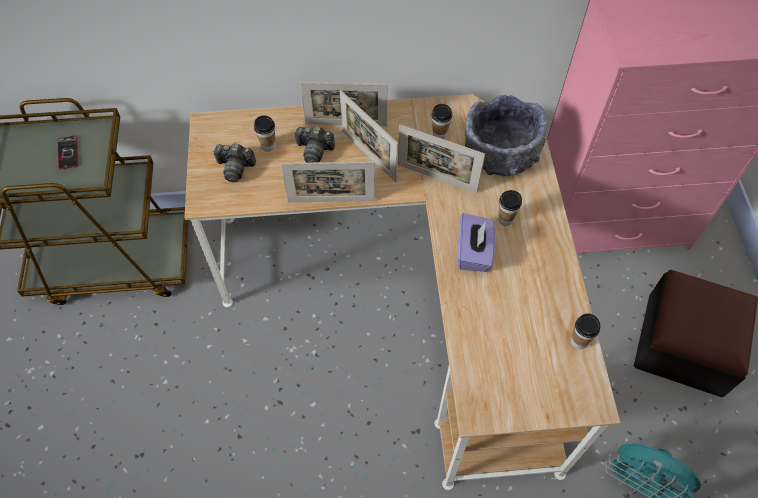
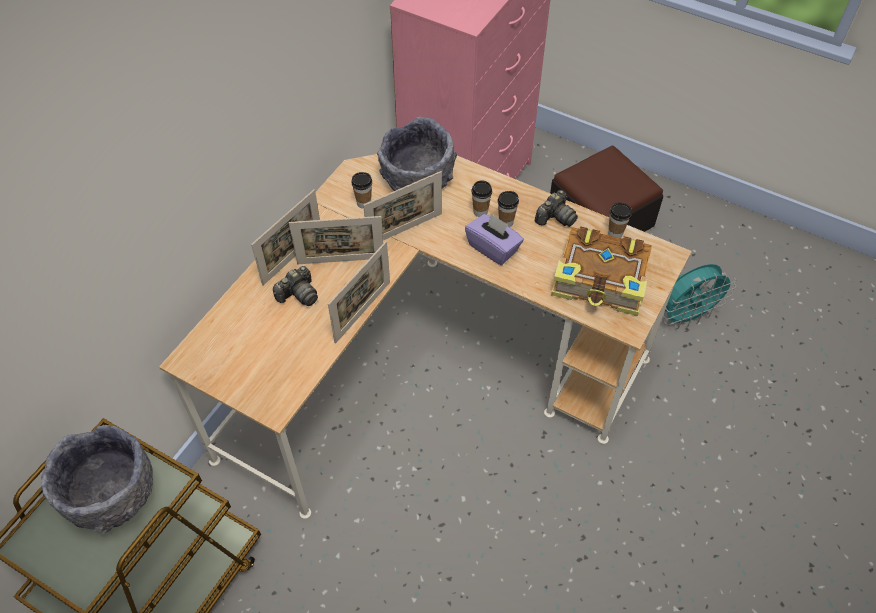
camera: 55 degrees left, 5 degrees down
phone [58,136,78,170] -> grey bowl [41,425,153,534]
camera [213,144,256,182] -> camera moved to [535,190,578,227]
cup [254,115,276,152] -> cup moved to [498,191,519,227]
none -> book [551,226,652,316]

